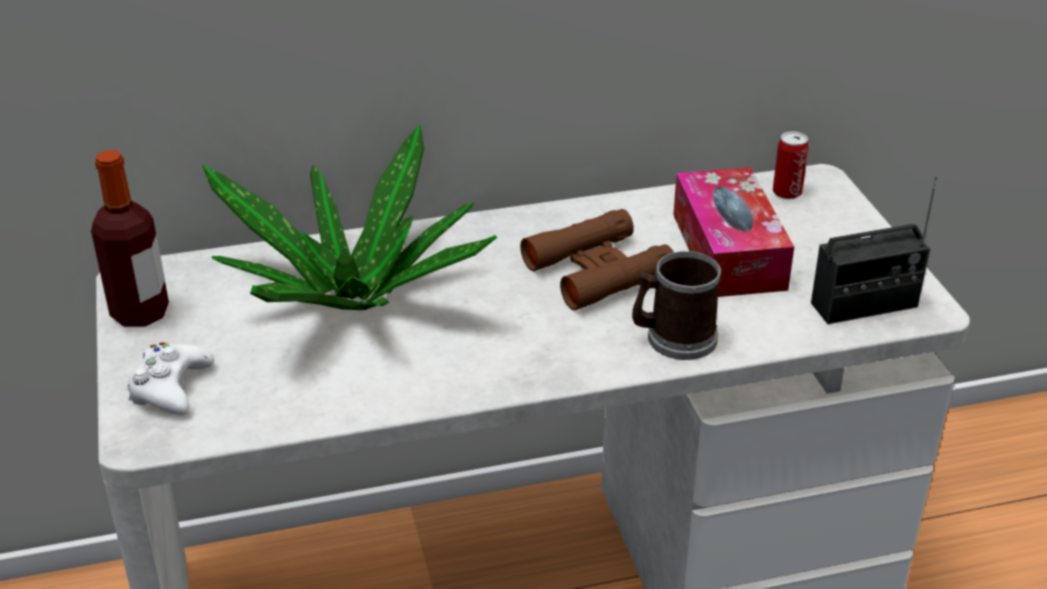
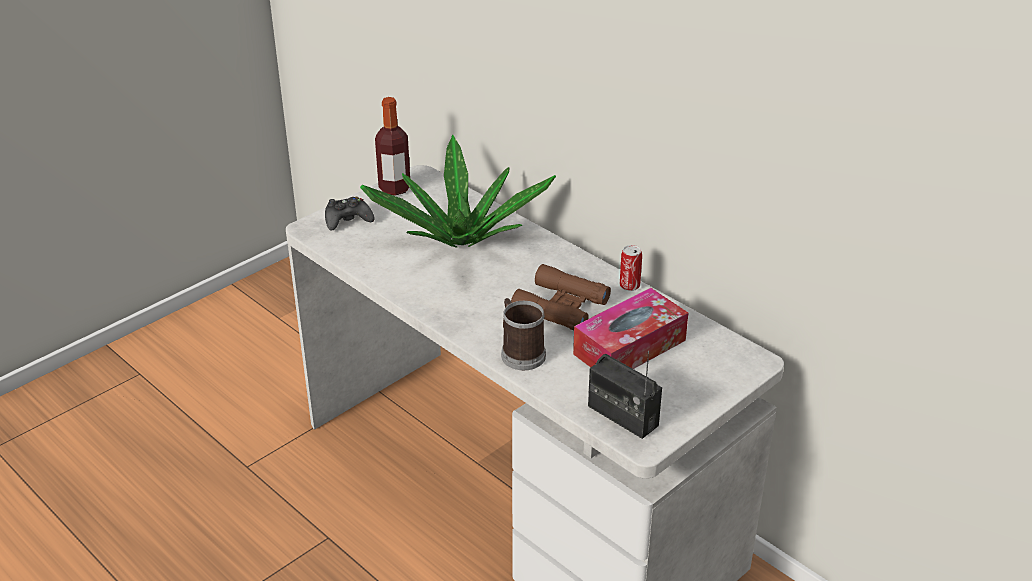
camera: 60 degrees right, 0 degrees up
white game controller [127,343,214,415] -> black game controller [325,196,374,231]
can [773,131,809,199] -> can moved to [620,245,642,291]

